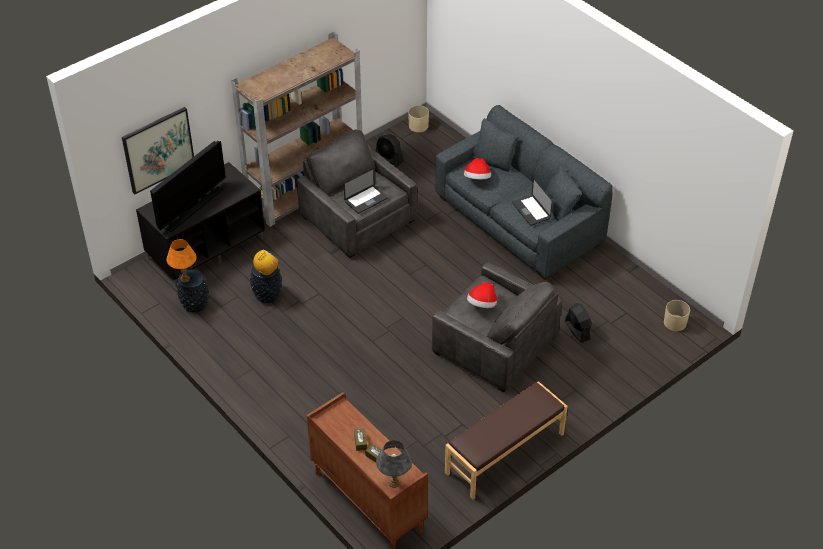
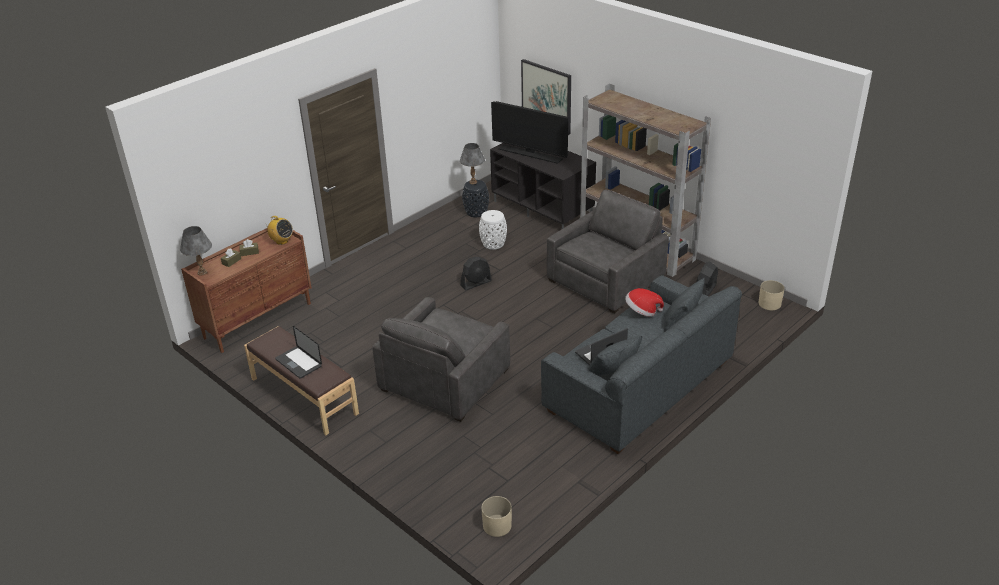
camera: 85 degrees right, 10 degrees down
orange table lamp [167,239,197,282] -> grey table lamp [460,143,485,184]
black stool [250,265,282,303] -> white stool [479,210,507,250]
radio [253,249,278,275] -> radio moved to [265,216,293,245]
laptop [344,168,388,214] -> laptop moved to [275,326,322,379]
hat [467,282,497,308] -> none
black fan [565,303,592,343] -> black fan moved to [460,257,492,290]

